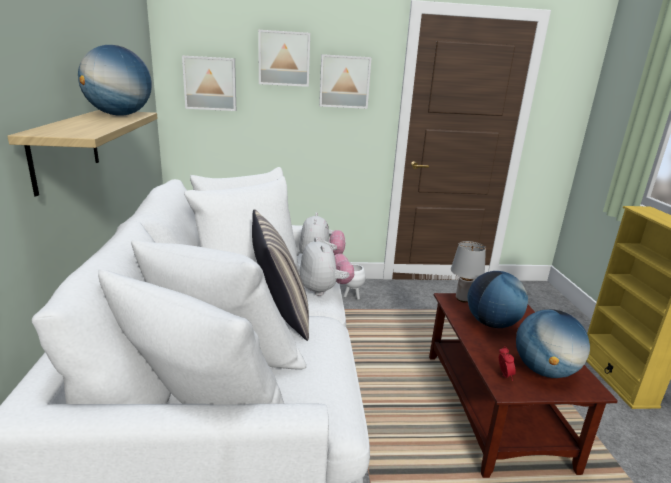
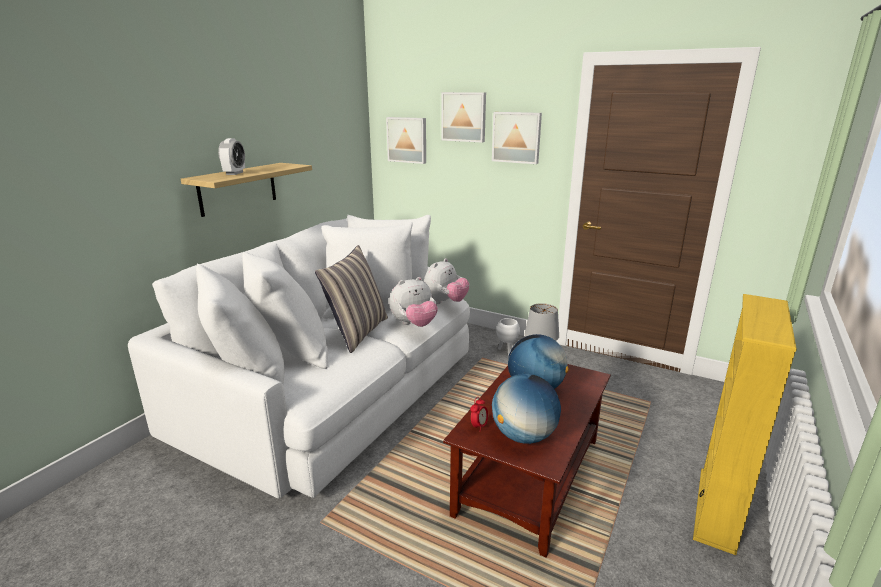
camera: 35 degrees right, 0 degrees up
globe [78,45,152,116] -> none
plush toy [300,237,354,296] -> plush toy turned 45 degrees clockwise [389,277,438,327]
none -> alarm clock [218,138,245,175]

